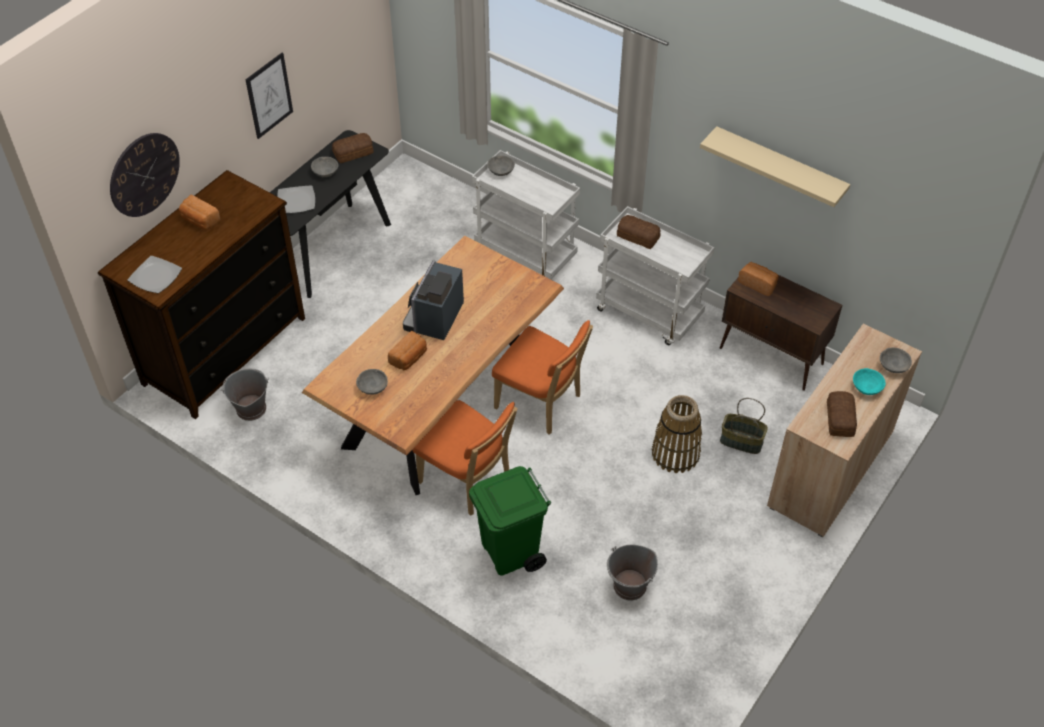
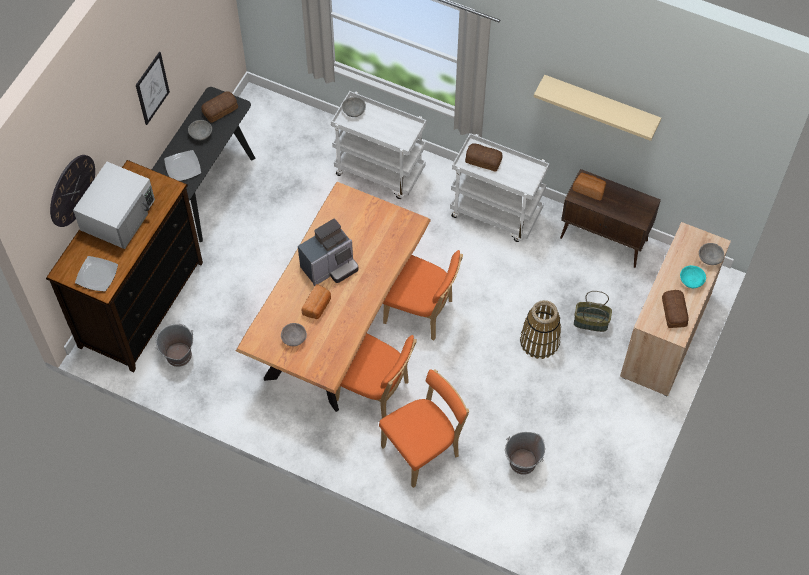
camera: 10 degrees left, 10 degrees up
bread [179,195,221,230] -> white microwave [73,162,155,249]
coffee machine [403,260,464,340] -> coffee machine turned 135 degrees counterclockwise [298,219,358,286]
green trash can [469,466,551,576] -> orange chair [379,369,469,488]

